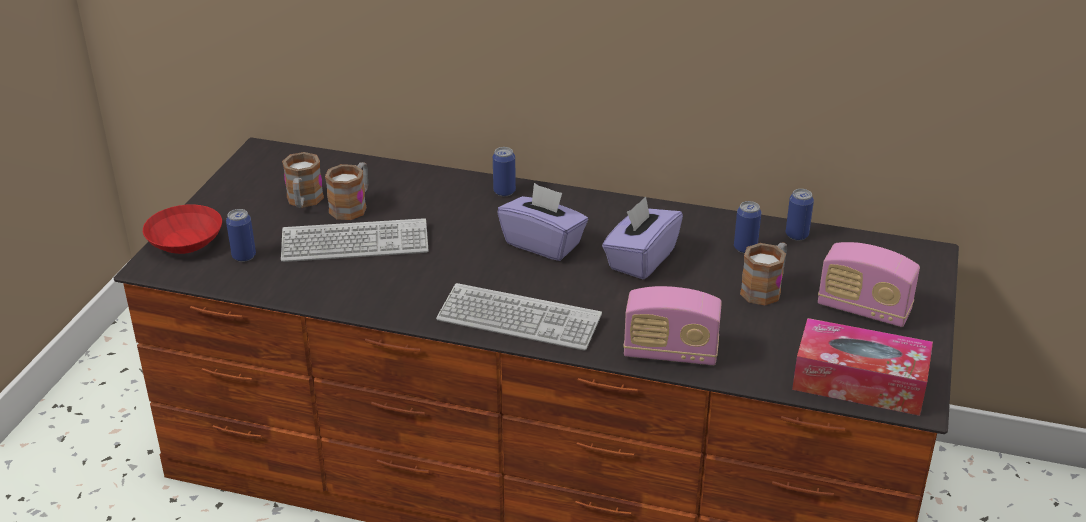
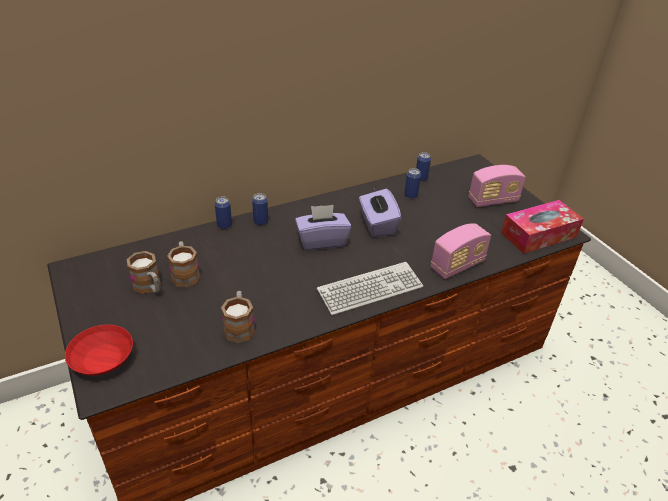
camera: 45 degrees left, 5 degrees up
can [226,209,256,262] -> can moved to [215,196,232,229]
keyboard [281,218,429,262] -> none
mug [740,242,787,305] -> mug moved to [221,291,255,343]

